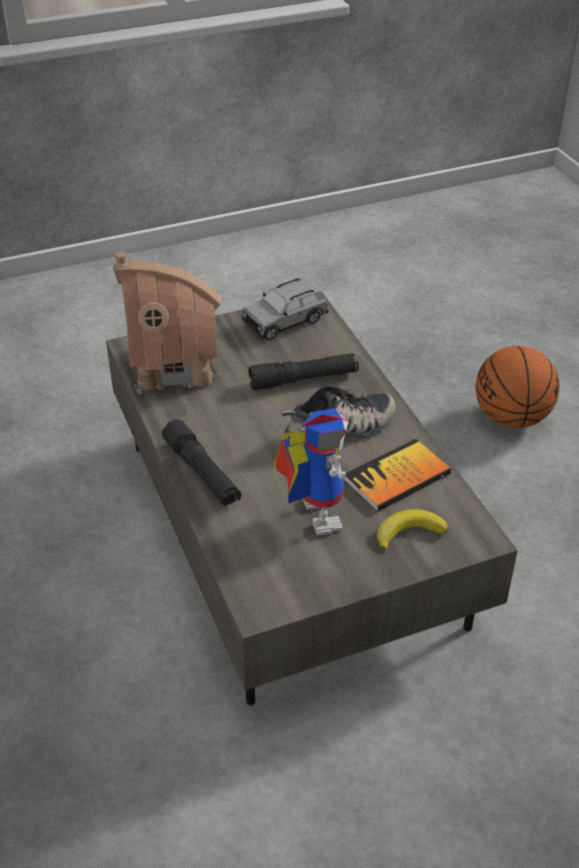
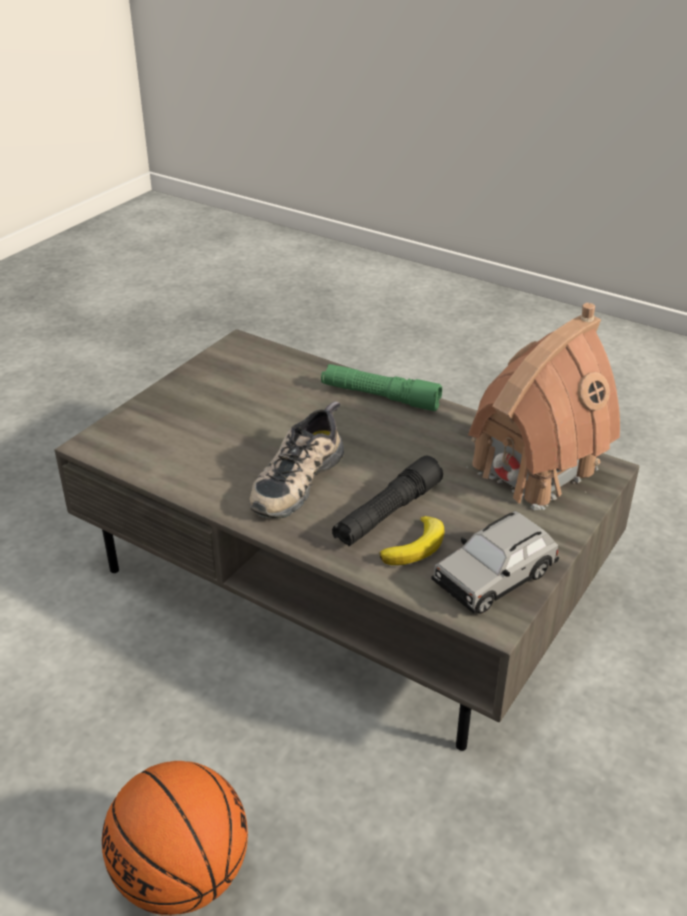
camera: 145 degrees right, 5 degrees down
black flashlight [162,419,241,507] -> green flashlight [321,364,442,411]
grey toy car [242,278,329,340] -> grey toy car turned 150 degrees counterclockwise [432,511,559,614]
toy robot [274,408,349,536] -> none
book [344,439,451,512] -> none
banana [377,509,448,552] -> banana moved to [380,516,444,565]

